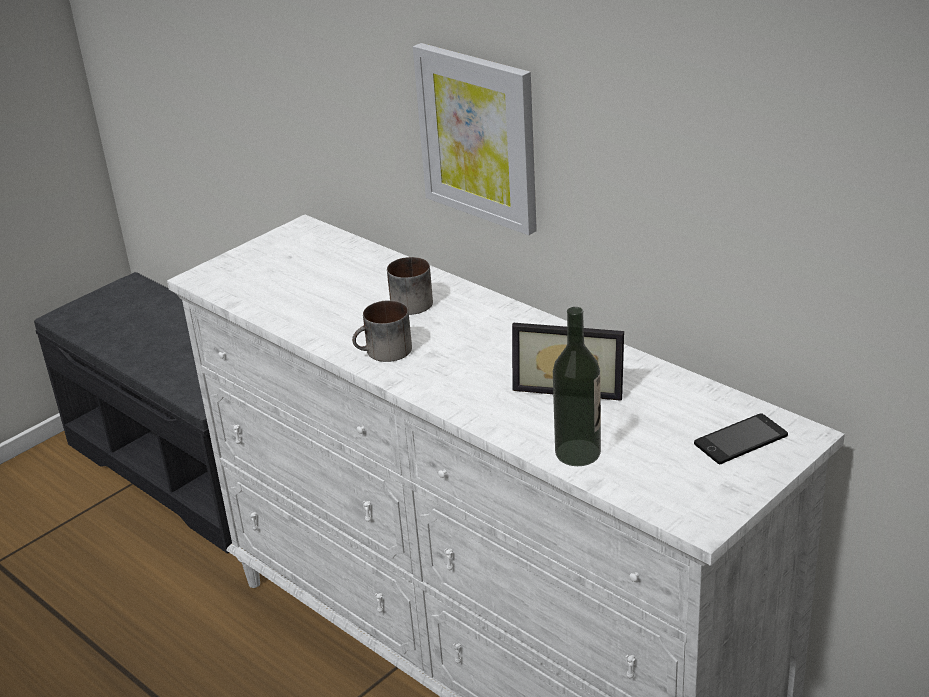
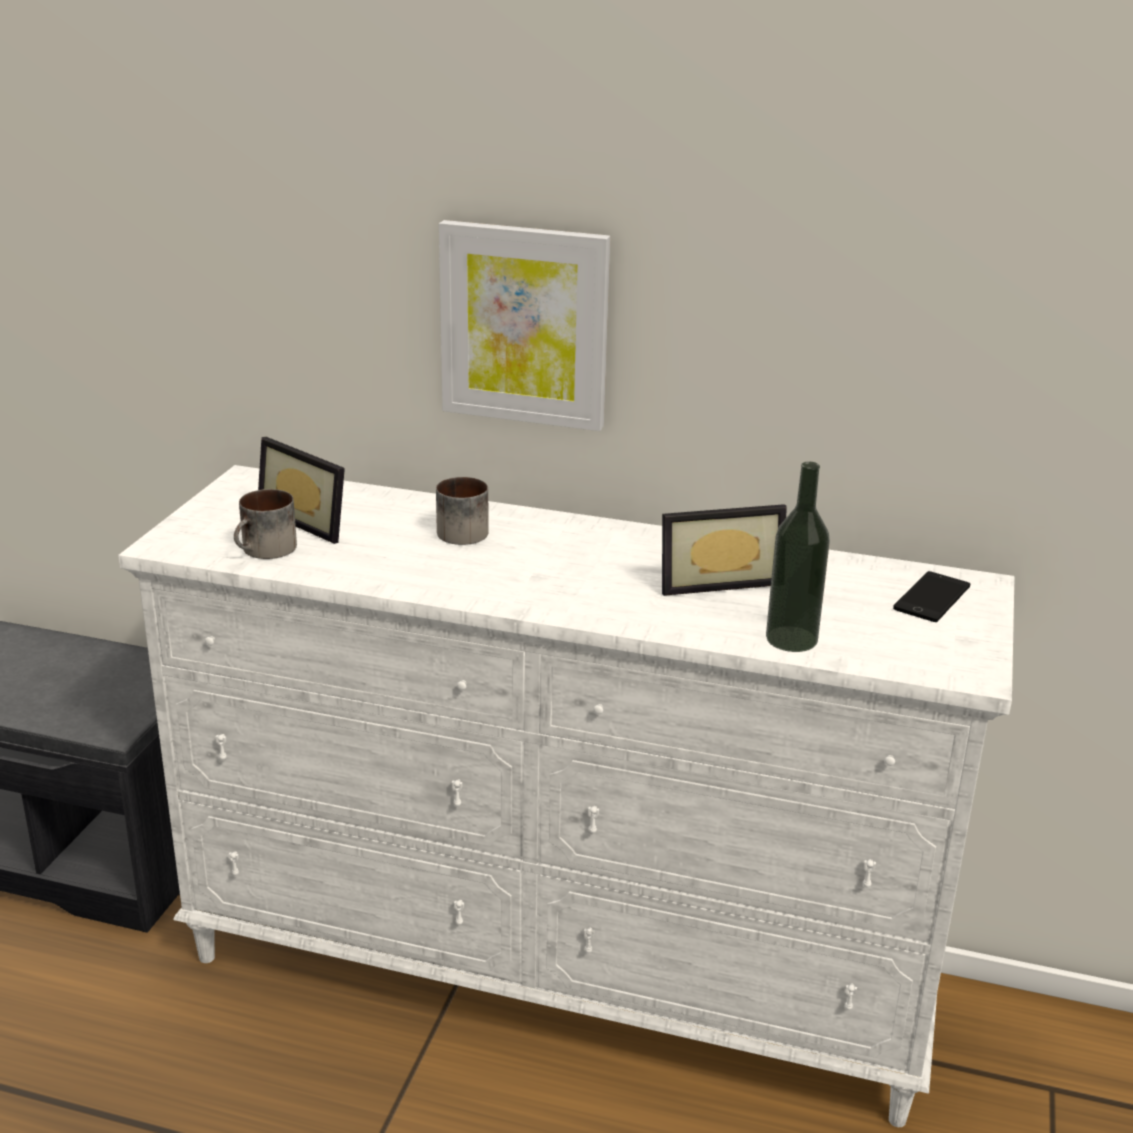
camera: 30 degrees left, 5 degrees down
mug [352,300,412,362] -> mug moved to [234,489,297,559]
none -> picture frame [258,437,345,544]

